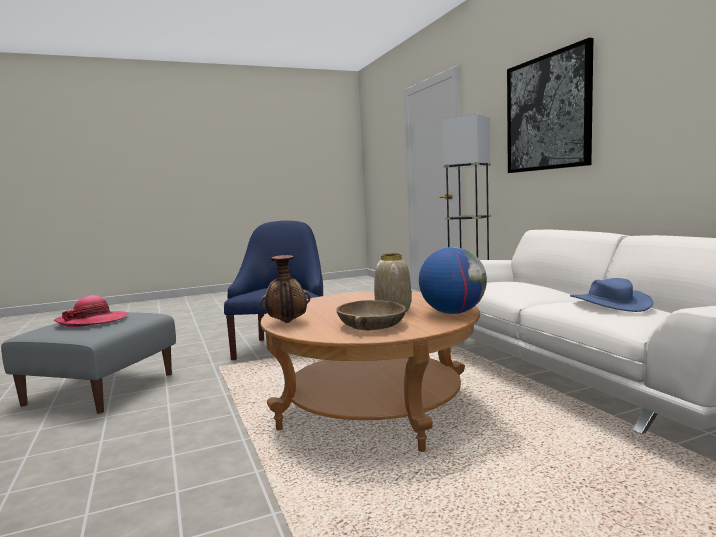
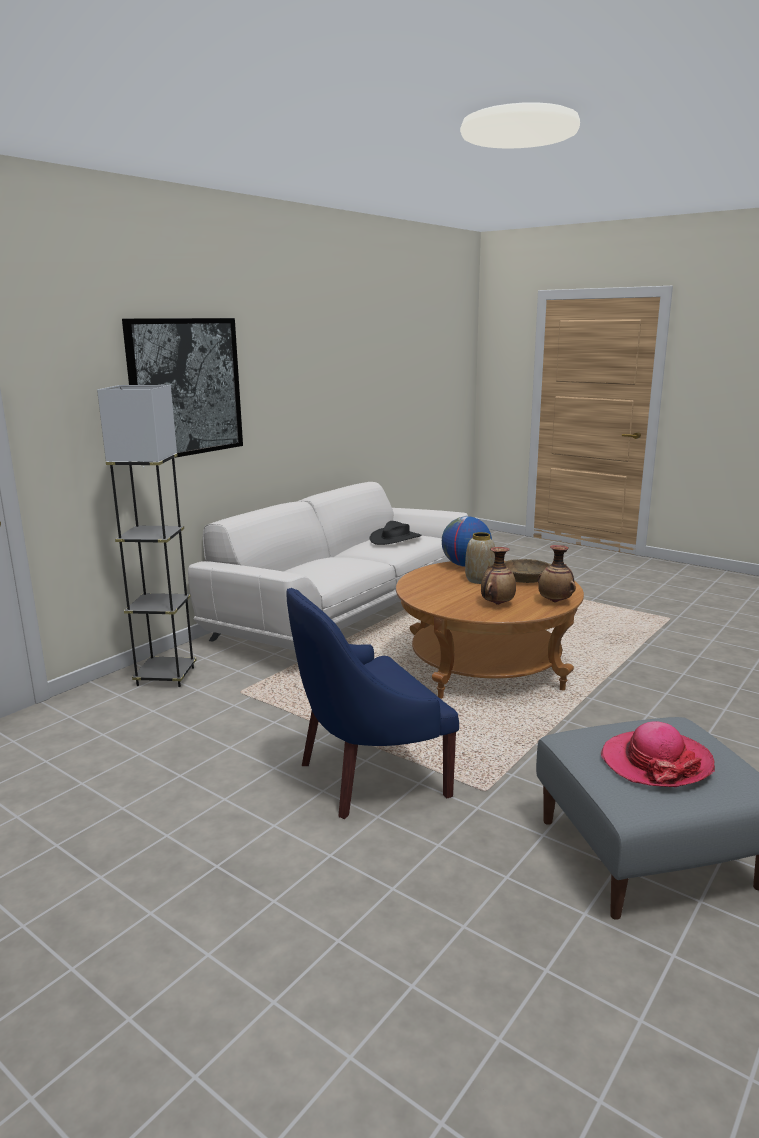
camera: 120 degrees left, 10 degrees up
blue hat [570,278,653,312] -> black hat [370,521,422,545]
none -> vase [481,547,516,605]

